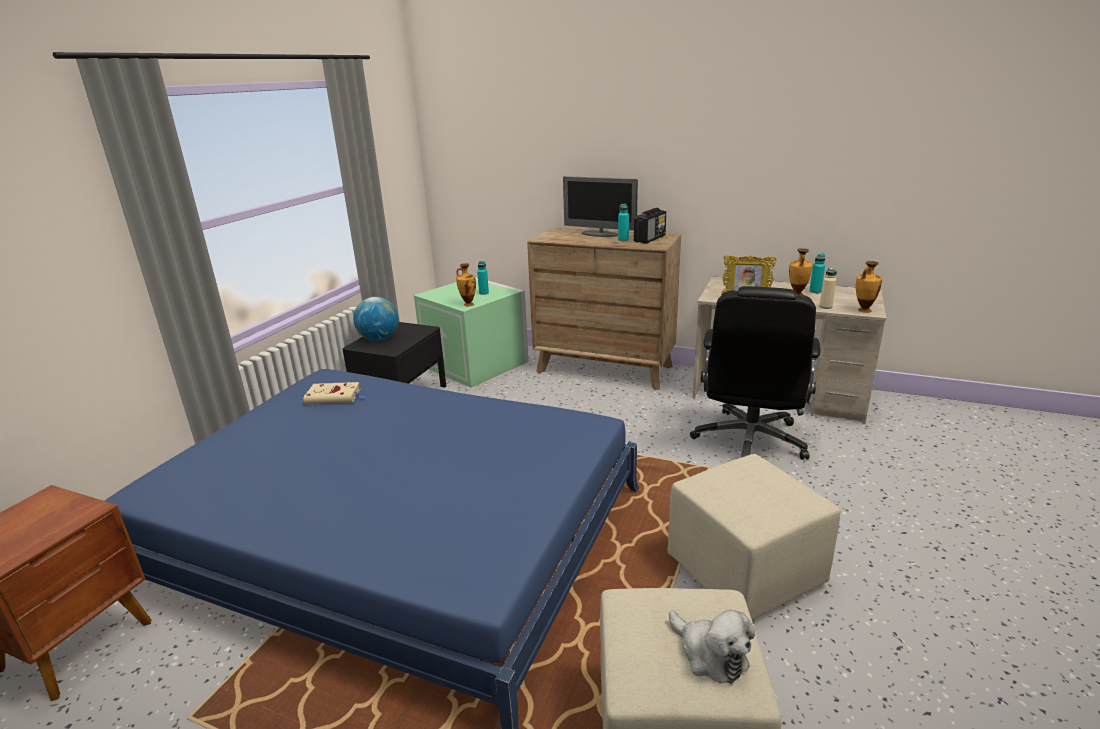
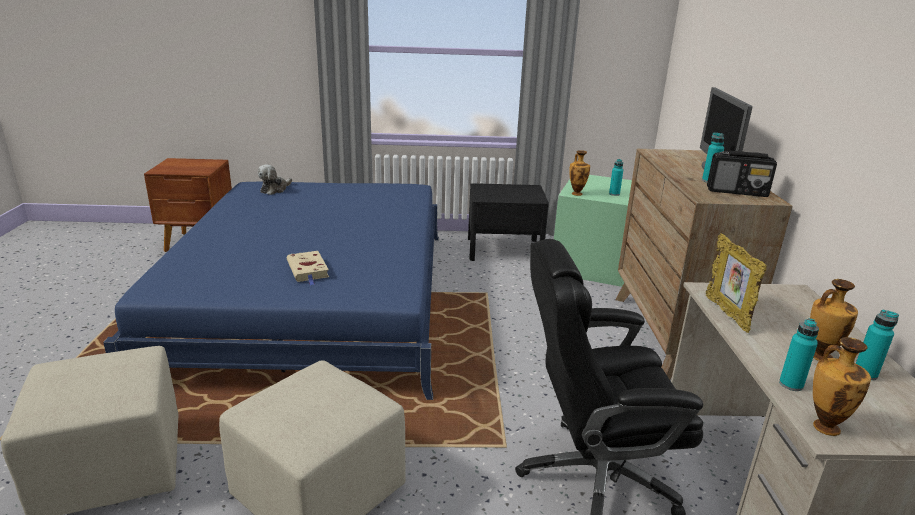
camera: 65 degrees right, 0 degrees up
beige book [304,382,366,404] -> beige book moved to [287,251,329,285]
globe [353,297,399,341] -> none
plush toy [669,610,755,684] -> plush toy moved to [258,164,292,195]
beige bottle [819,267,837,309] -> turquoise bottle [779,318,819,391]

